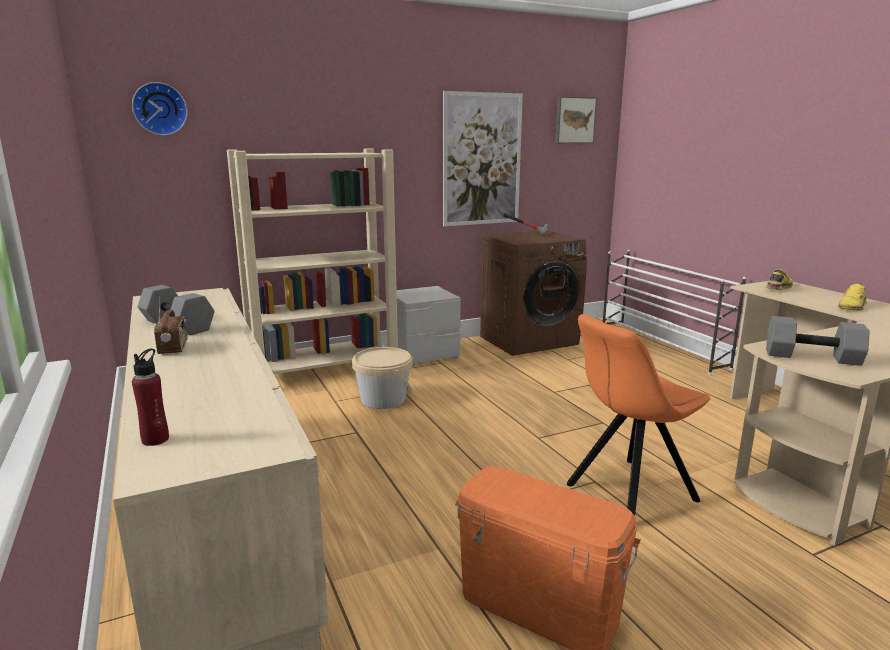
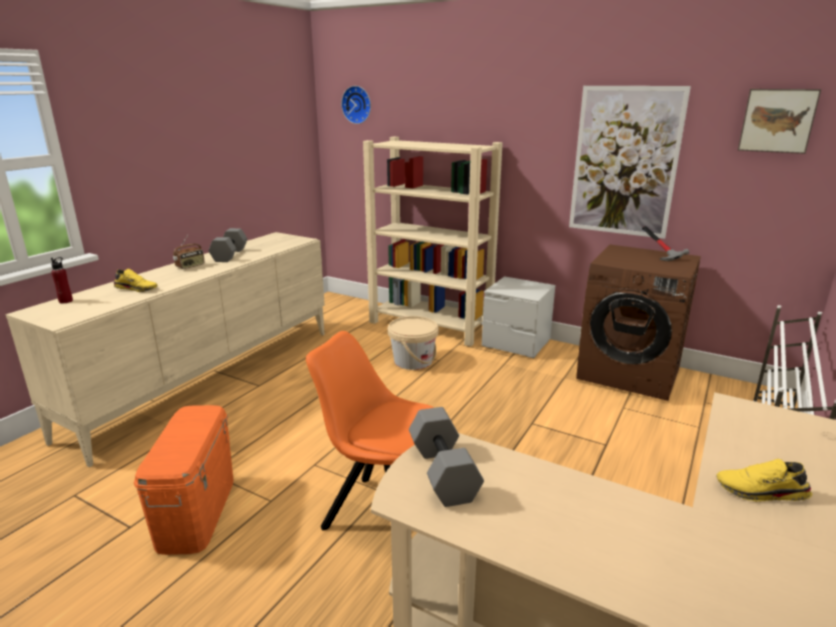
camera: 55 degrees right, 5 degrees up
yellow shoe [766,269,794,290] -> yellow shoe moved to [114,269,157,292]

